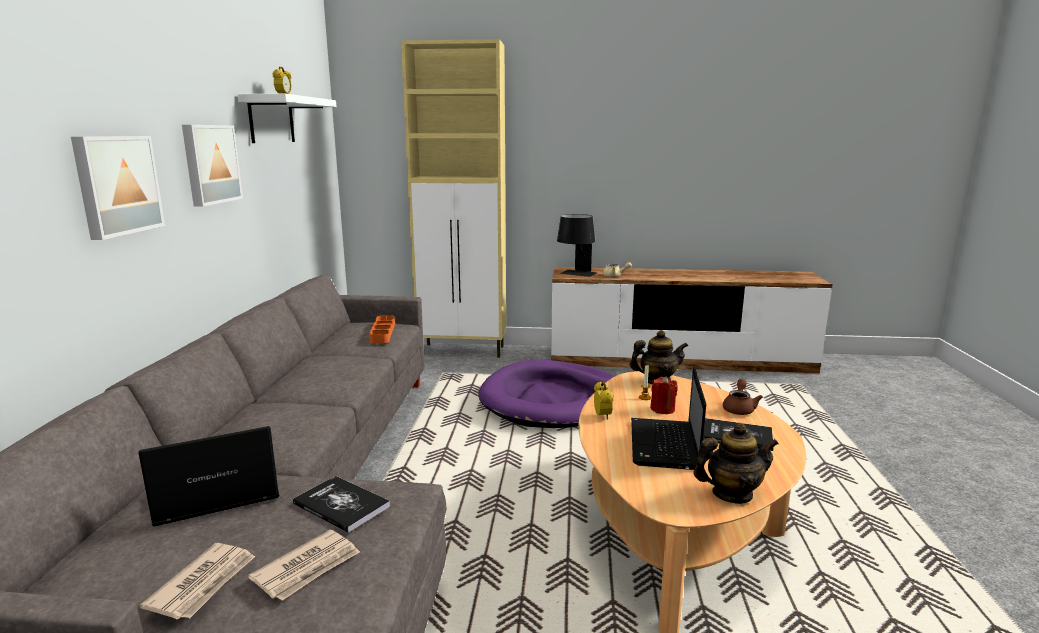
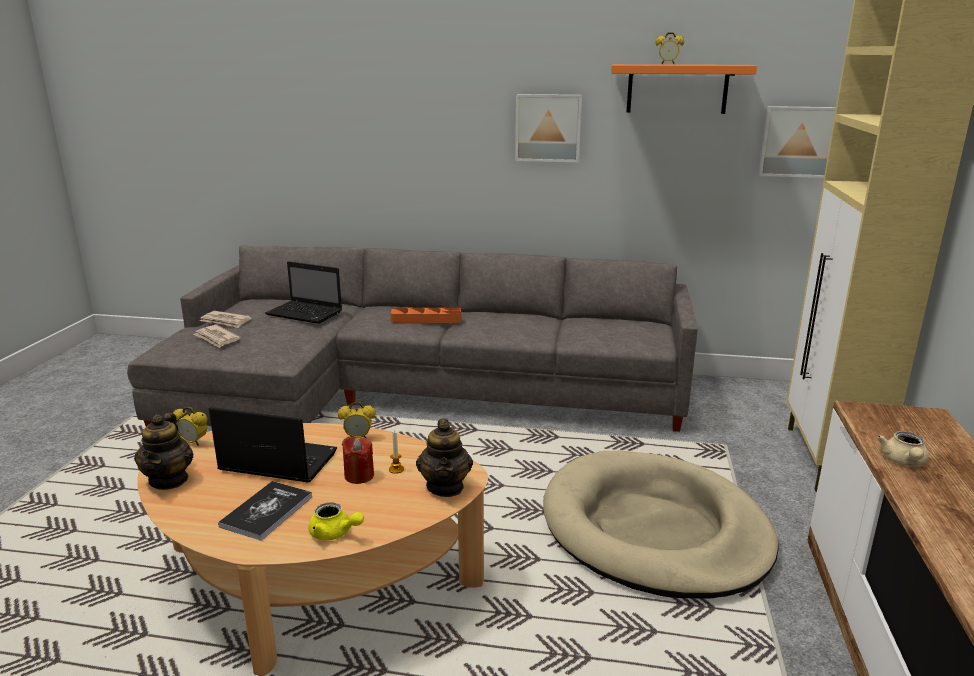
camera: 95 degrees right, 5 degrees up
picture [71,136,165,240] -> picture moved to [758,106,836,178]
laptop [138,426,279,526] -> laptop turned 135 degrees clockwise [265,261,342,324]
white shelf [238,94,336,143] -> orange shelf [611,64,757,114]
book [293,476,390,533] -> none
orange tray [369,315,395,344] -> orange tray moved to [391,308,461,323]
purple dog bed [478,359,615,428] -> beige dog bed [543,451,779,599]
black table lamp [557,214,597,277] -> none
brown teapot [723,379,763,415] -> yellow teapot [309,502,364,540]
none -> alarm clock [173,407,207,446]

